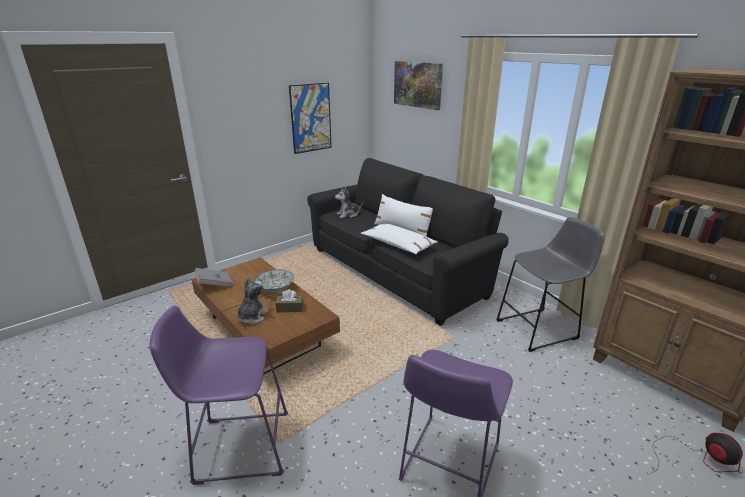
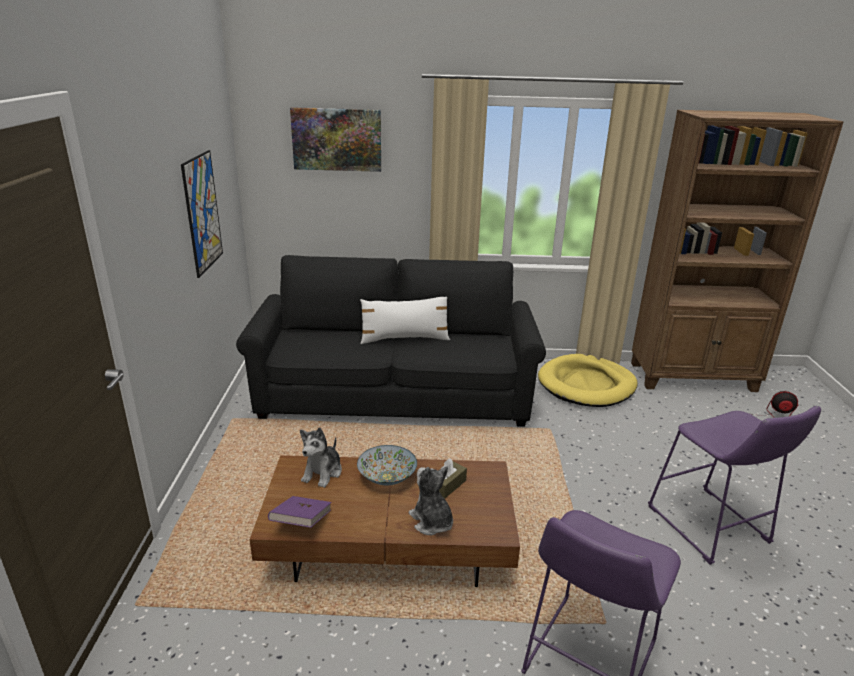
camera: 50 degrees left, 0 degrees up
grey book [195,268,233,287] -> purple book [268,496,332,528]
plush toy [335,188,363,218] -> plush toy moved to [300,427,342,488]
white pillow [361,224,438,254] -> none
grey stool [496,217,605,352] -> yellow dog bed [538,354,637,407]

